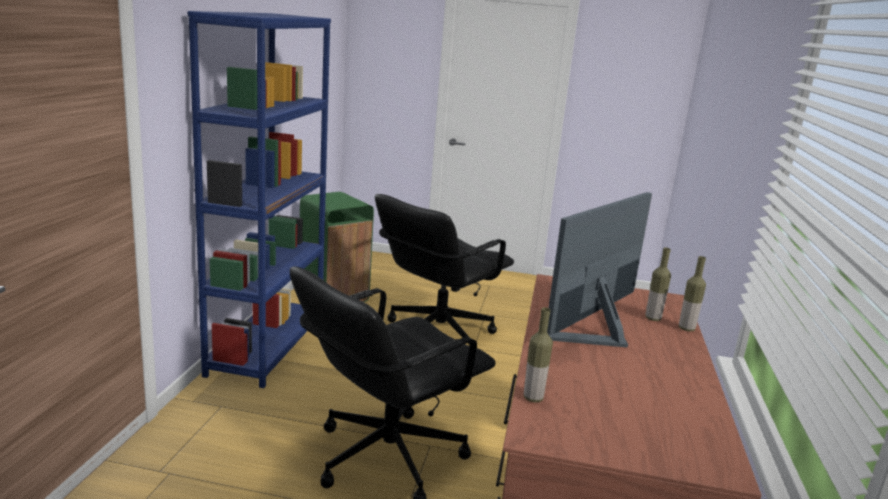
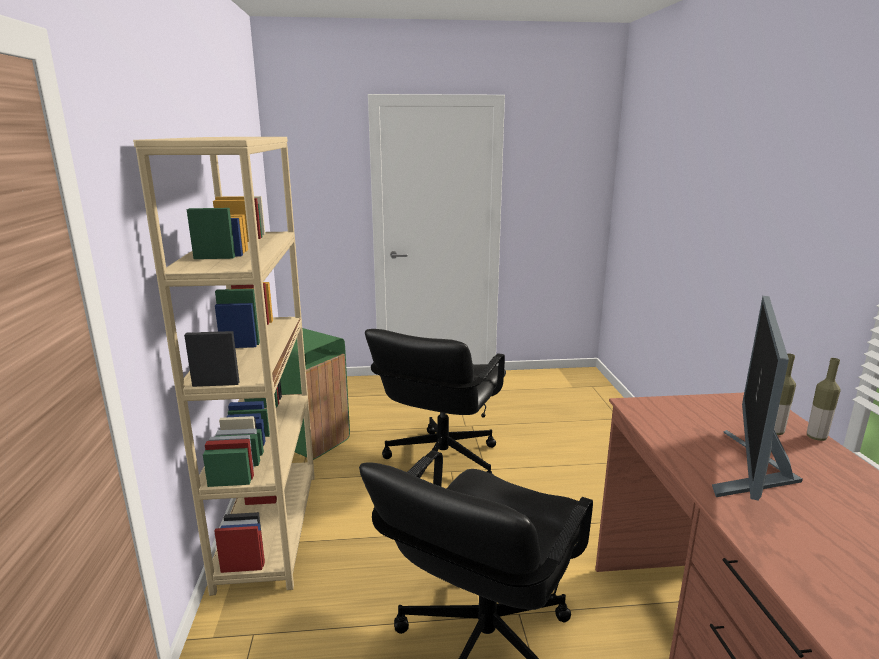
camera: 15 degrees left, 0 degrees up
blue bookcase [187,11,331,388] -> beige bookcase [133,137,315,596]
bottle [524,307,553,402] -> none

